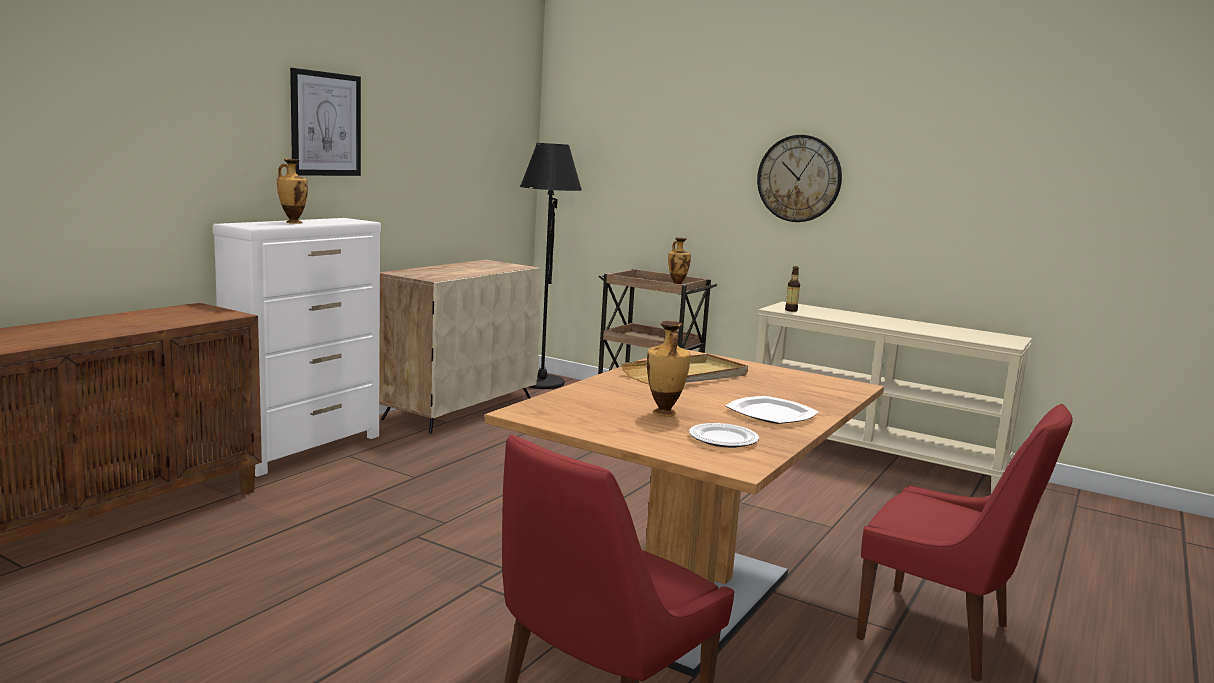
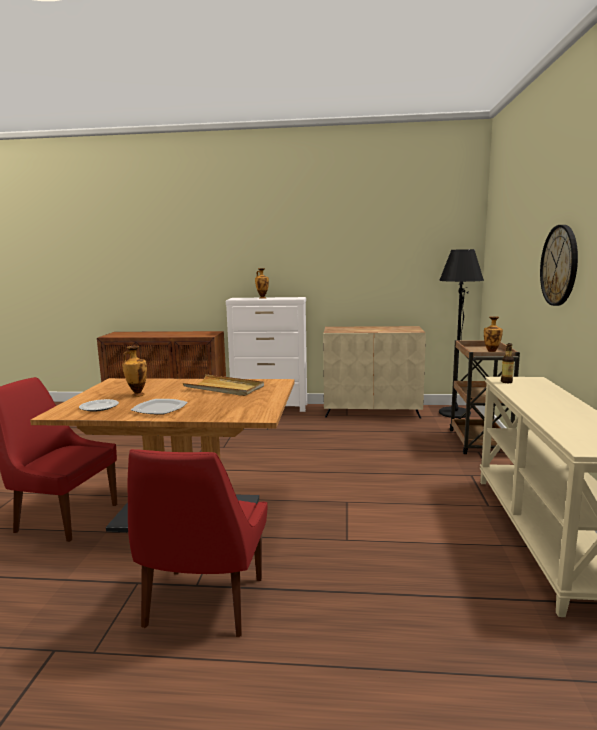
camera: 65 degrees right, 0 degrees up
picture [290,68,361,176] -> none

